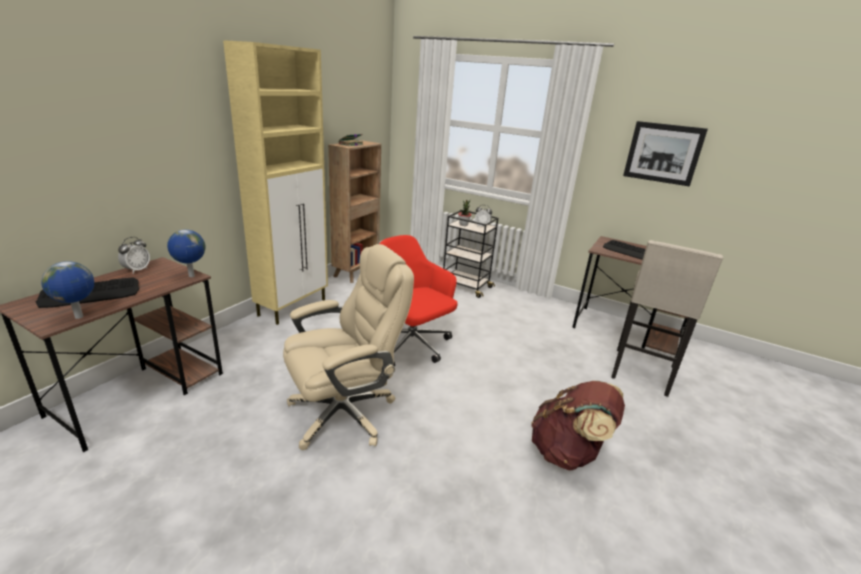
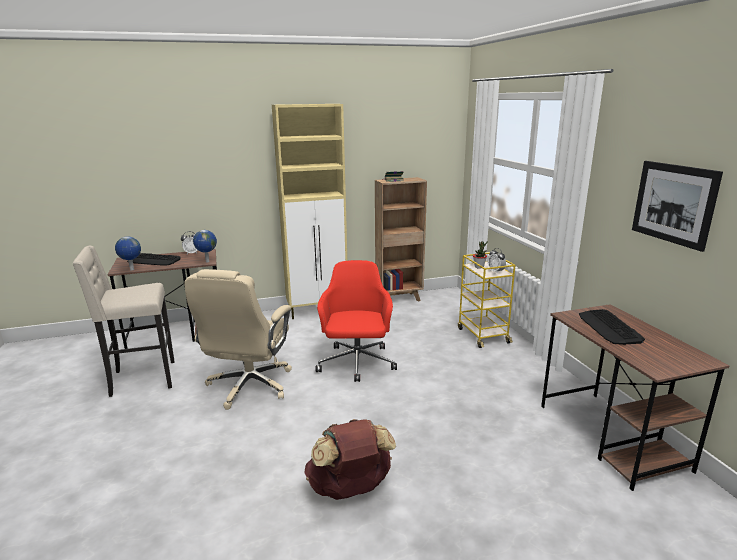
camera: 45 degrees right, 5 degrees down
beige office chair [283,244,414,450] -> beige office chair turned 90 degrees clockwise [184,269,292,410]
black cart [443,210,498,298] -> yellow cart [458,252,515,348]
beige stool [611,240,724,396] -> beige stool moved to [72,246,175,397]

